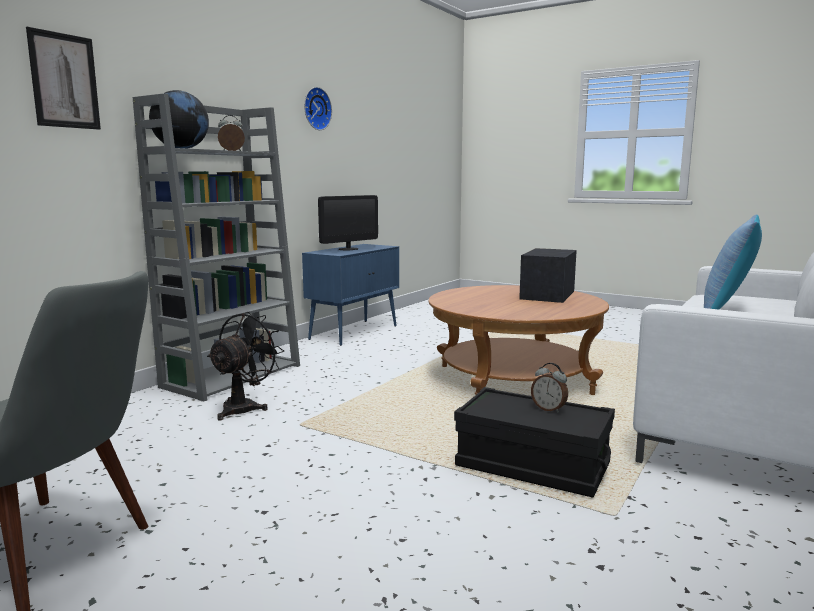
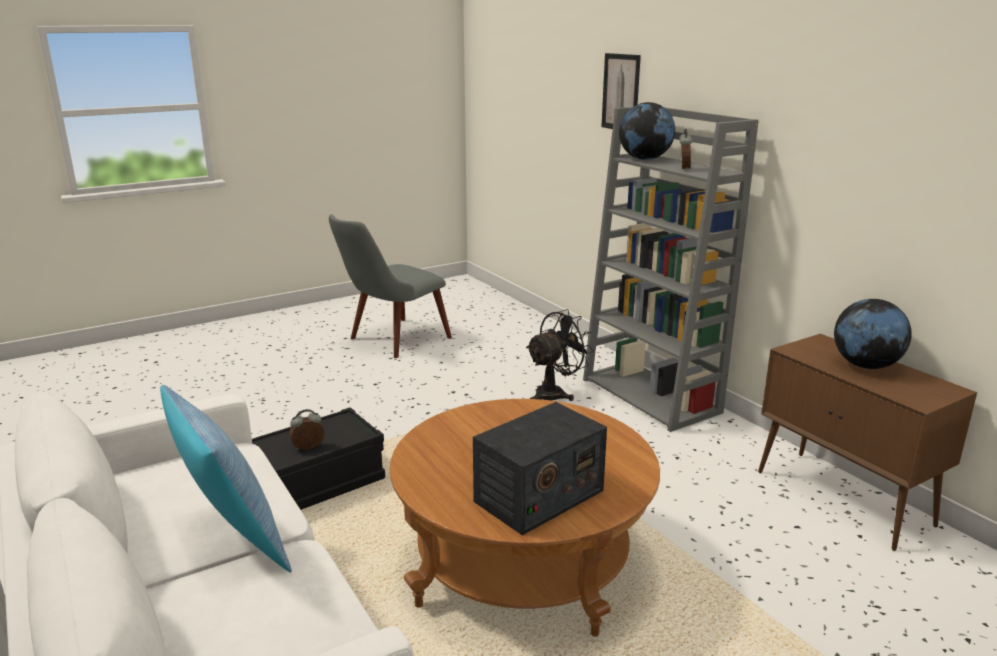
camera: 115 degrees right, 10 degrees up
black fan [207,312,284,420] -> black fan turned 90 degrees counterclockwise [526,309,594,401]
blue cabinet [302,244,399,346] -> brown cabinet [758,334,977,551]
wall clock [304,87,332,130] -> none
monitor [318,195,378,250] -> globe [834,299,912,369]
radio [519,248,577,303] -> radio turned 90 degrees clockwise [473,402,607,535]

